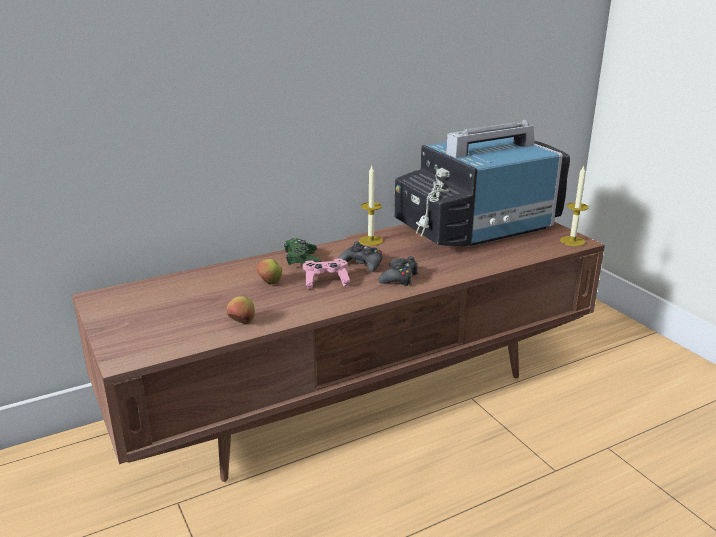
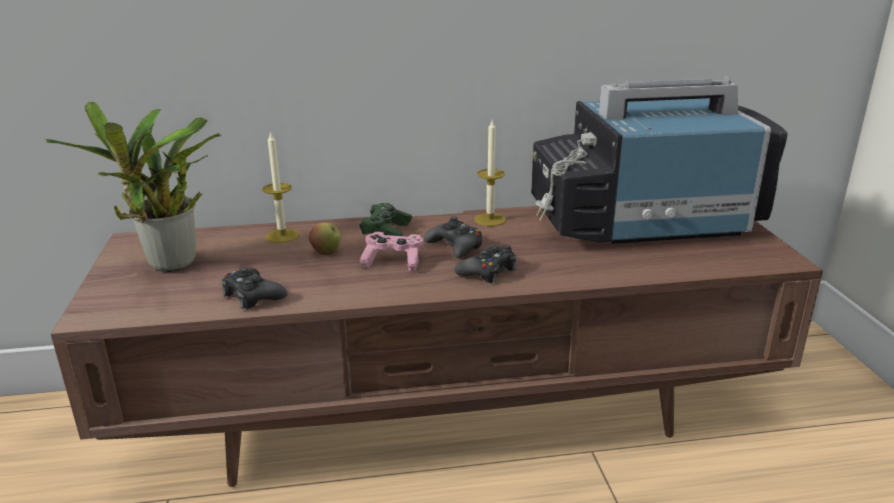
camera: 20 degrees right, 0 degrees up
apple [226,296,255,324] -> black game controller [221,268,287,309]
candle [560,165,589,246] -> candle moved to [262,131,299,243]
none -> potted plant [45,102,221,272]

